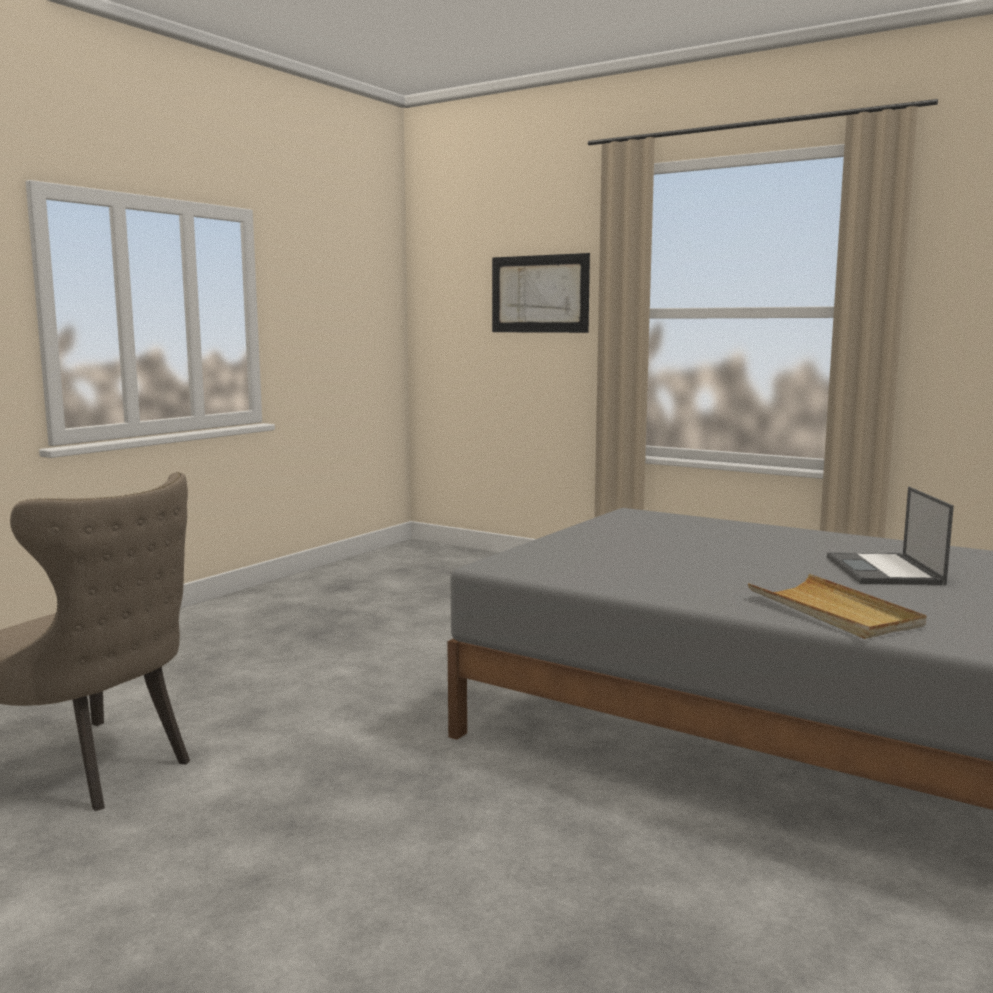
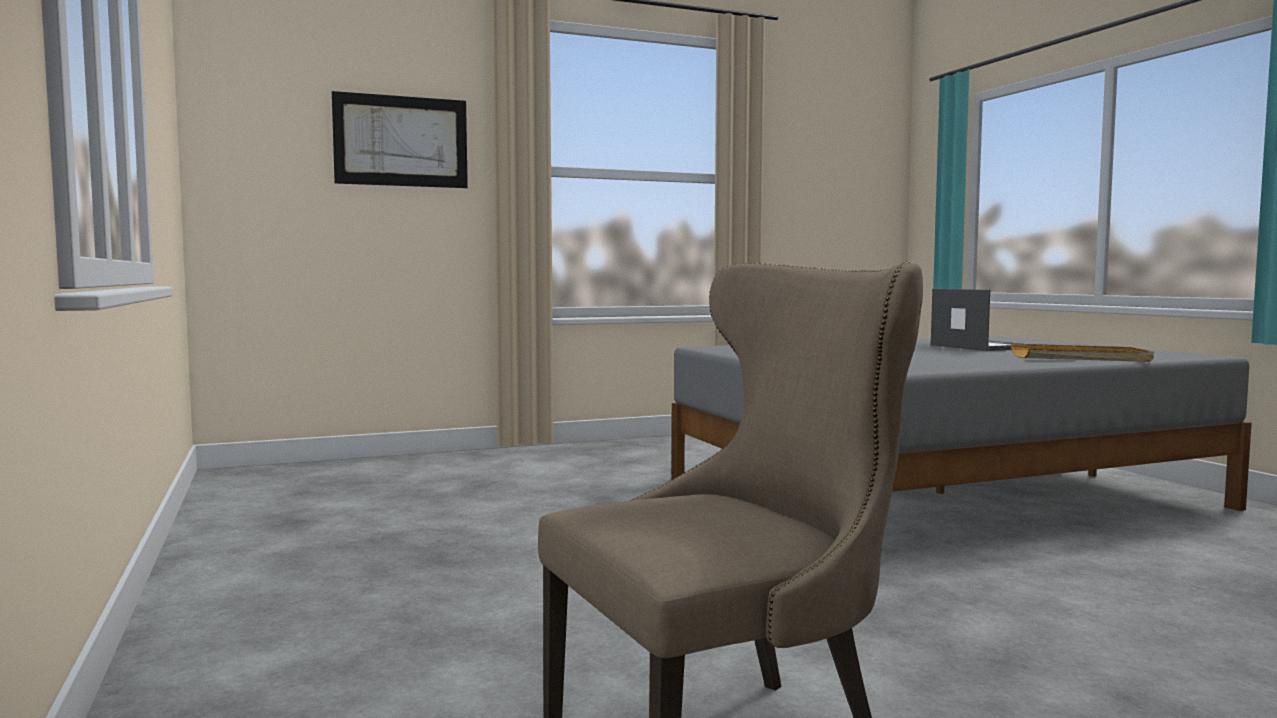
camera: 55 degrees left, 5 degrees down
laptop [827,487,954,585] -> laptop turned 150 degrees counterclockwise [931,289,1020,351]

